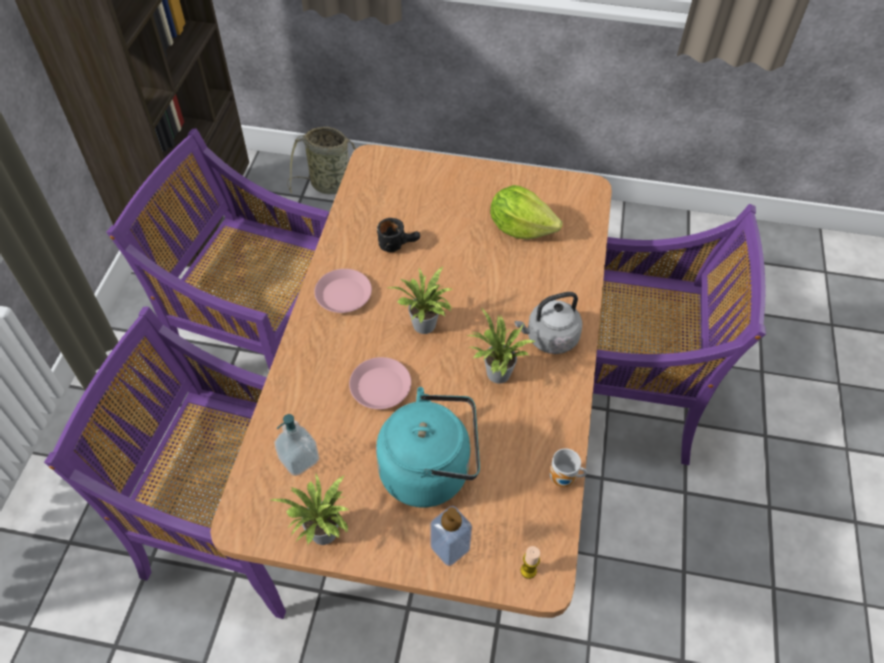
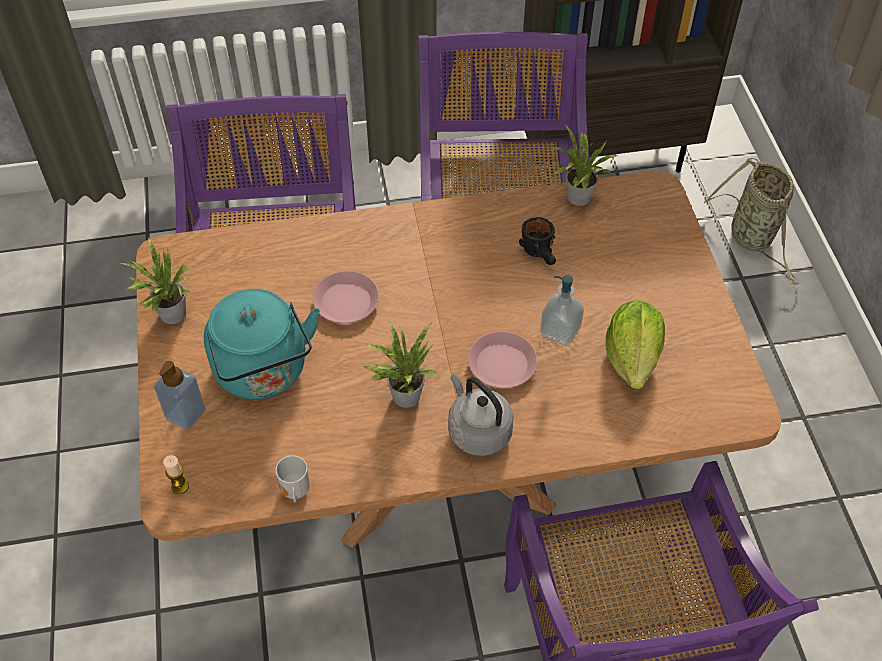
camera: 70 degrees right, 0 degrees up
soap dispenser [274,414,319,476] -> soap dispenser moved to [540,275,584,345]
pink plate [314,269,372,313] -> pink plate moved to [468,332,537,388]
potted plant [388,267,453,334] -> potted plant moved to [551,125,618,206]

